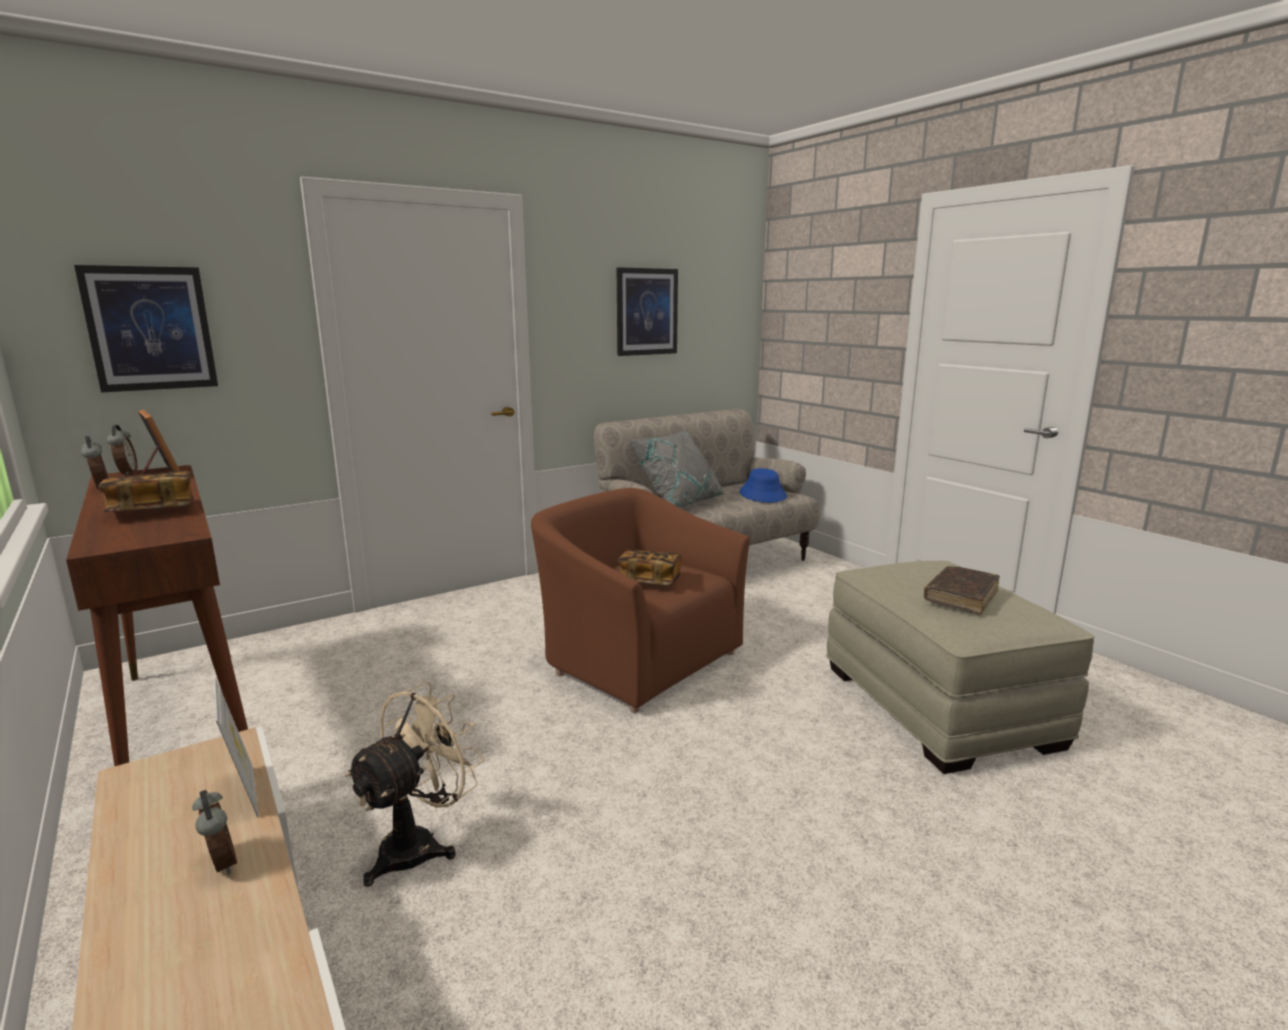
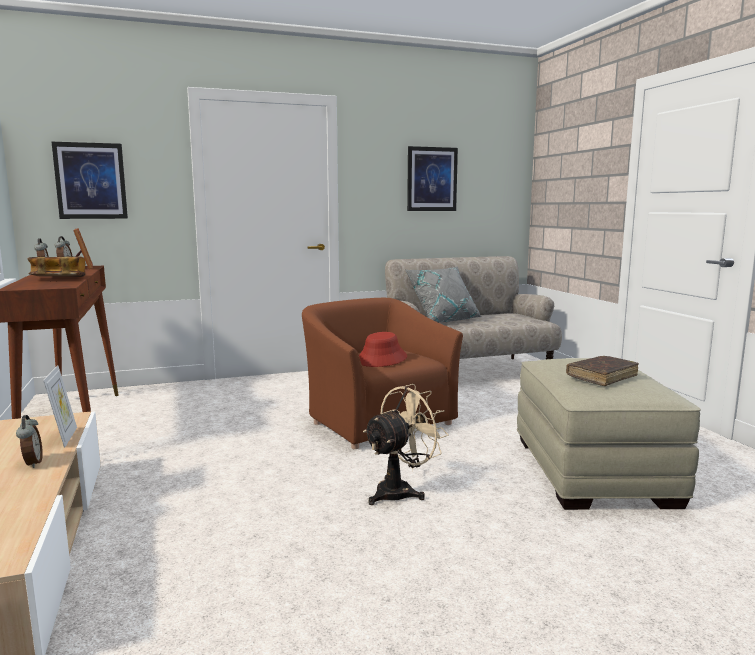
camera: 15 degrees right, 5 degrees down
beige fan [345,681,485,887] -> beige fan moved to [363,384,449,505]
book [618,550,682,586] -> red hat [359,332,407,367]
blue hat [739,468,787,503] -> none

